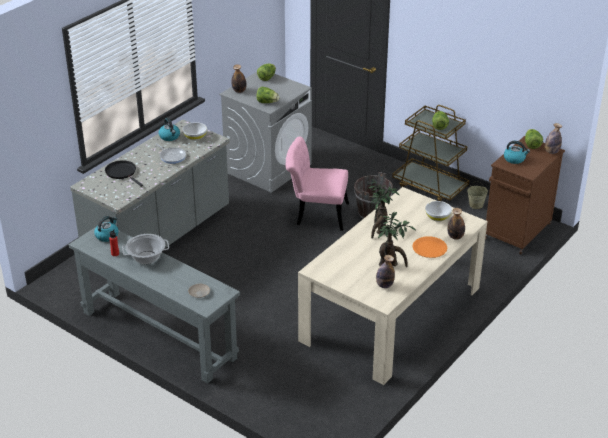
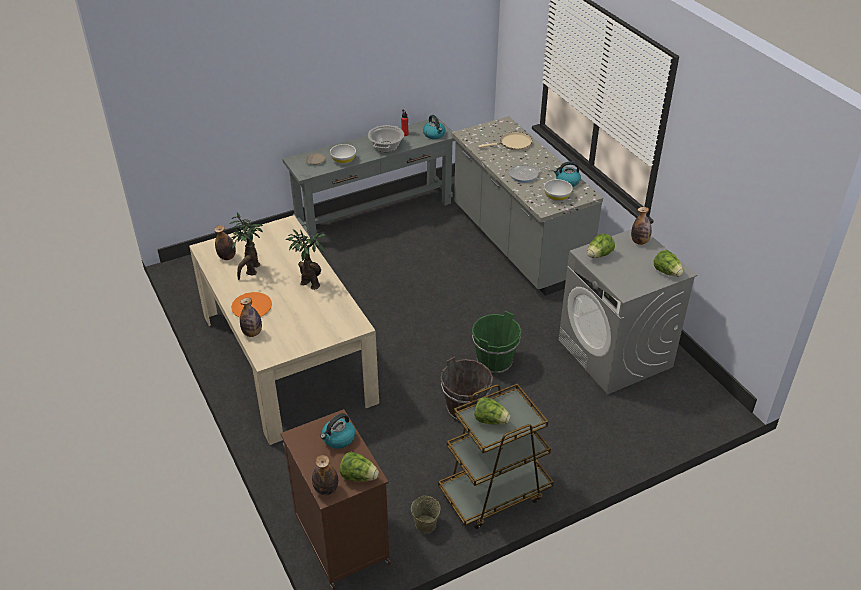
camera: 115 degrees right, 5 degrees up
black frying pan [105,160,143,187] -> beige frying pan [478,132,532,150]
pink chair [286,136,349,231] -> green bucket [472,311,521,374]
white bowl [425,201,452,222] -> white bowl moved to [330,144,356,164]

